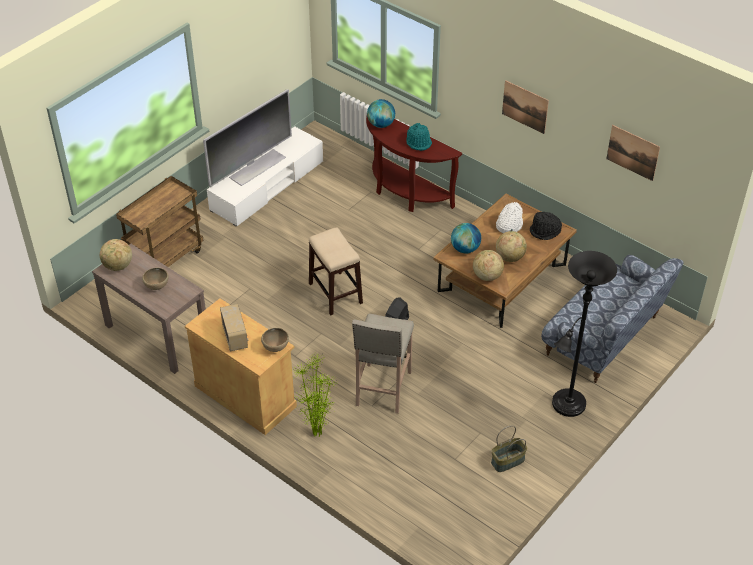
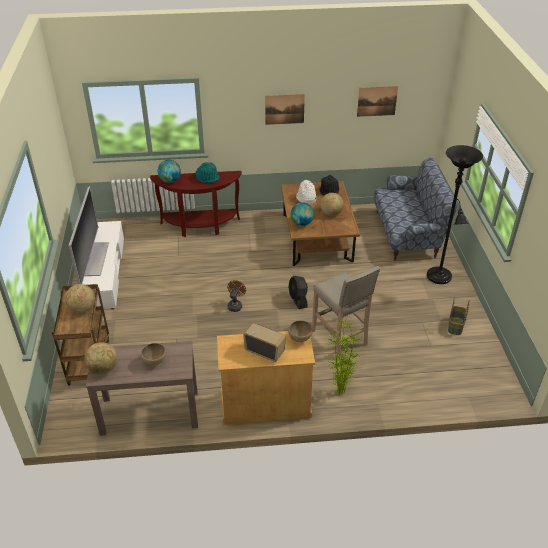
camera: 45 degrees left, 5 degrees down
stool [309,228,363,315] -> brown fan [227,280,246,312]
globe [473,250,504,281] -> globe moved to [65,284,95,313]

